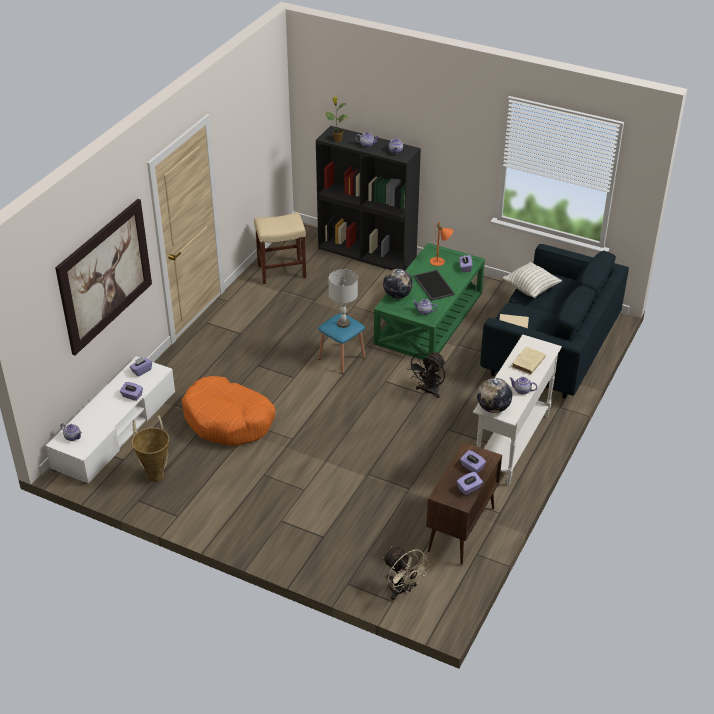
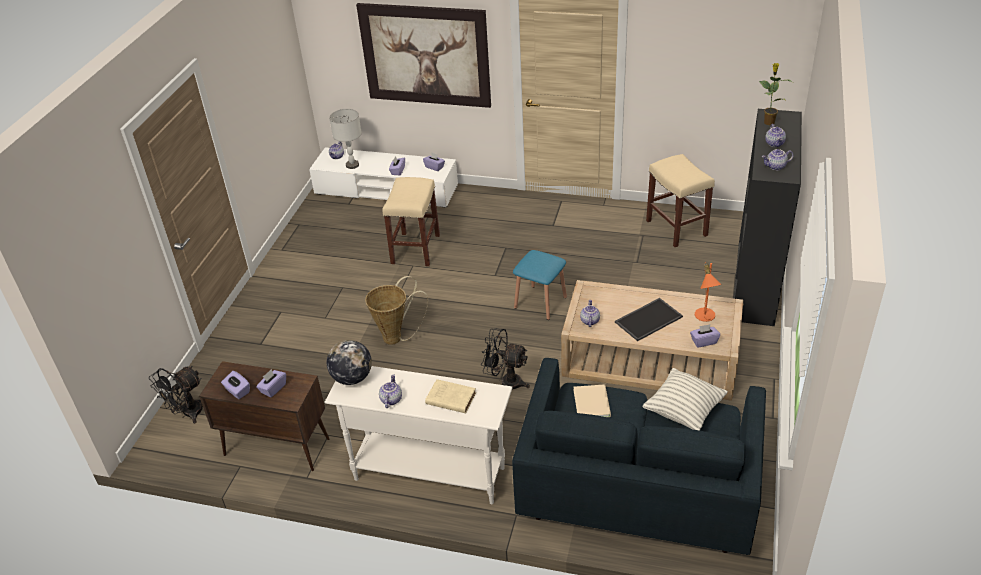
camera: 80 degrees right, 0 degrees up
basket [132,415,169,482] -> basket moved to [365,276,428,345]
orange dog bed [181,376,275,446] -> beige stool [383,177,440,266]
grey table lamp [329,269,358,328] -> grey table lamp moved to [329,109,362,169]
green coffee table [374,243,485,360] -> beige coffee table [561,280,744,401]
globe [383,269,413,299] -> none
beige fan [383,547,430,600] -> black fan [149,366,203,424]

